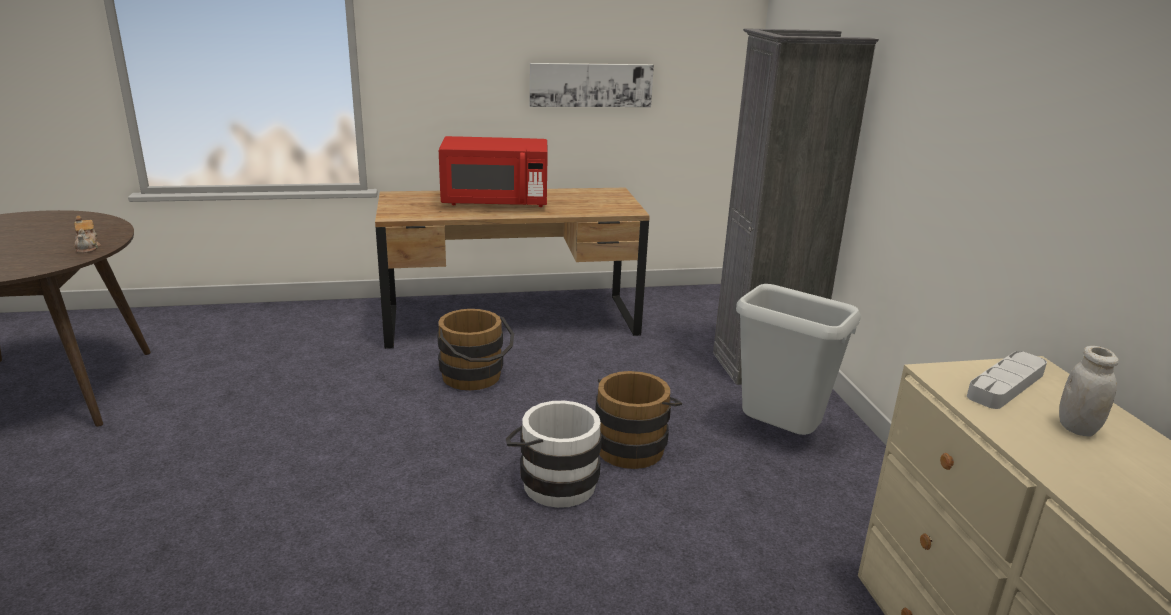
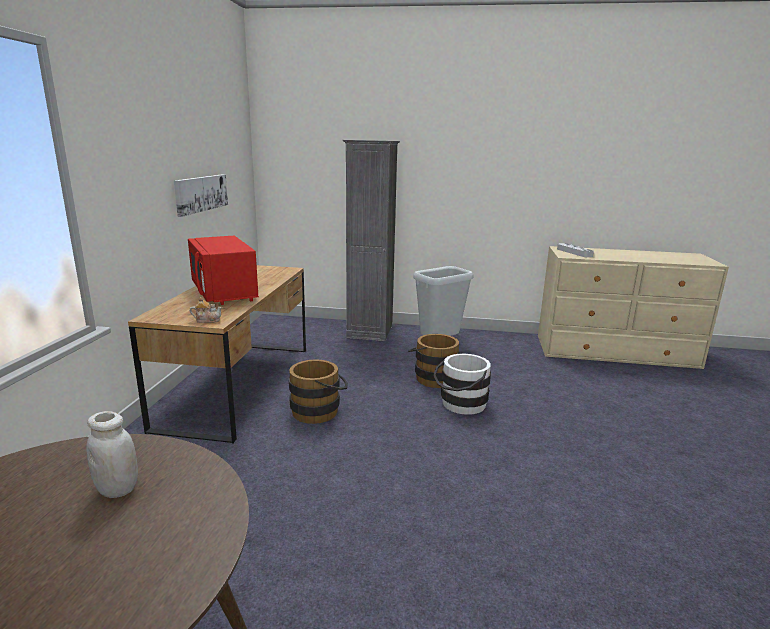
camera: 70 degrees left, 5 degrees down
teapot [74,216,101,253] -> teapot moved to [190,297,222,323]
red microwave [439,136,548,207] -> red microwave turned 135 degrees clockwise [188,236,259,305]
white jar [1059,346,1119,437] -> white jar moved to [86,411,138,498]

